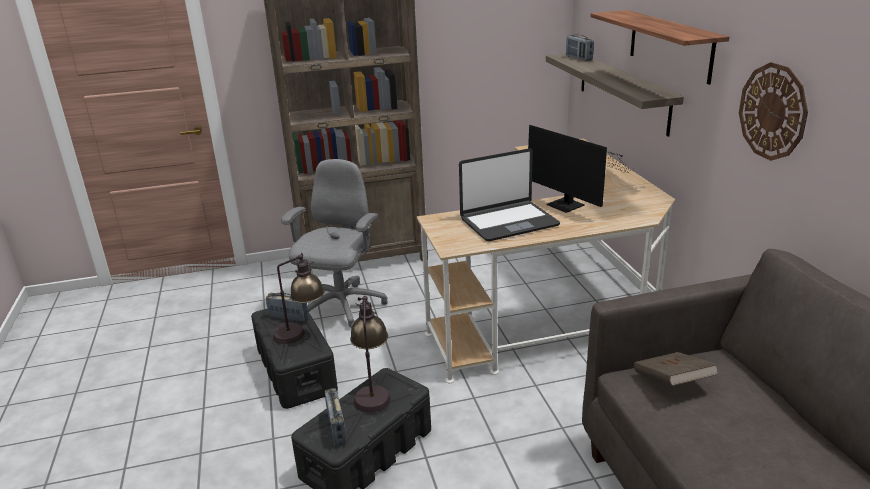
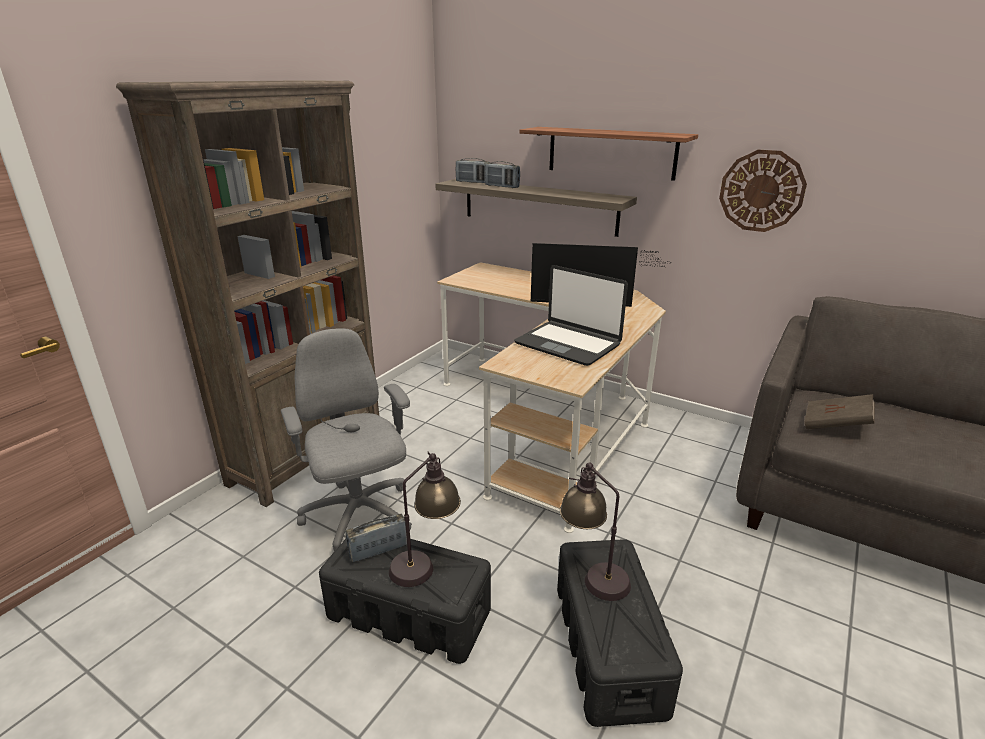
camera: 45 degrees left, 0 degrees up
radio [325,388,346,446] -> radio moved to [485,161,520,188]
laptop [459,148,560,241] -> laptop turned 105 degrees clockwise [514,265,628,366]

